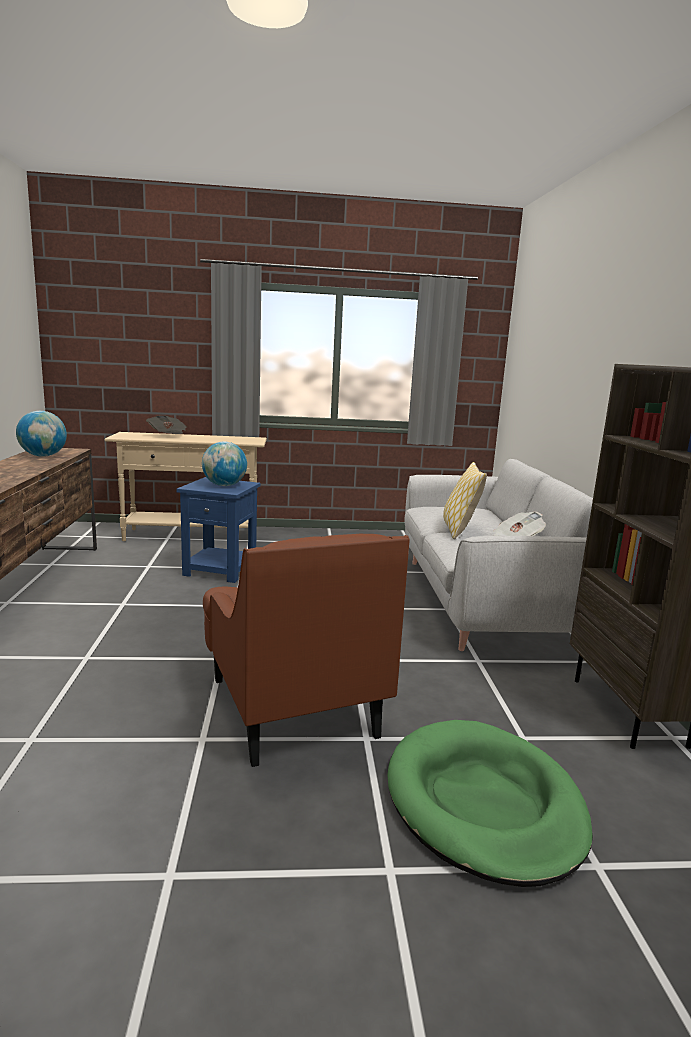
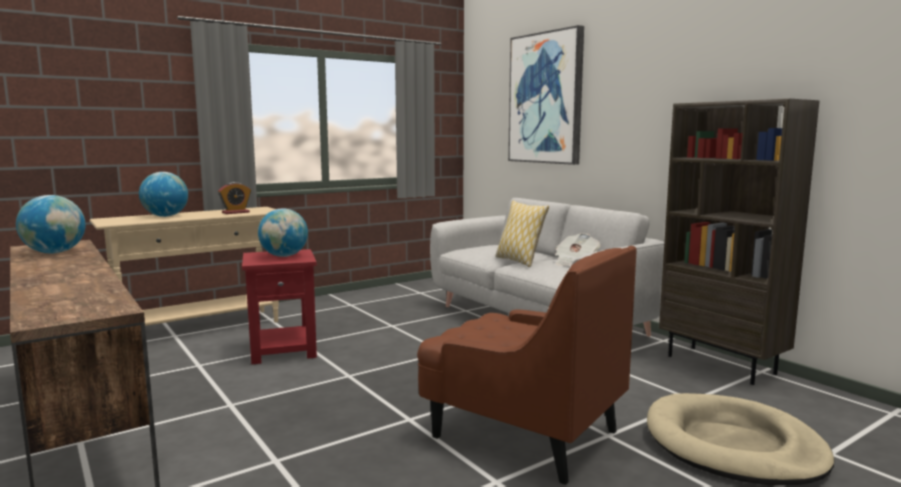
camera: 30 degrees left, 5 degrees down
newspaper [146,415,187,434] -> globe [139,172,188,217]
blue side table [176,477,261,583] -> red side table [242,249,317,364]
green dog bed [387,720,593,887] -> beige dog bed [647,393,835,486]
none -> alarm clock [218,182,251,214]
none -> picture [508,25,584,165]

